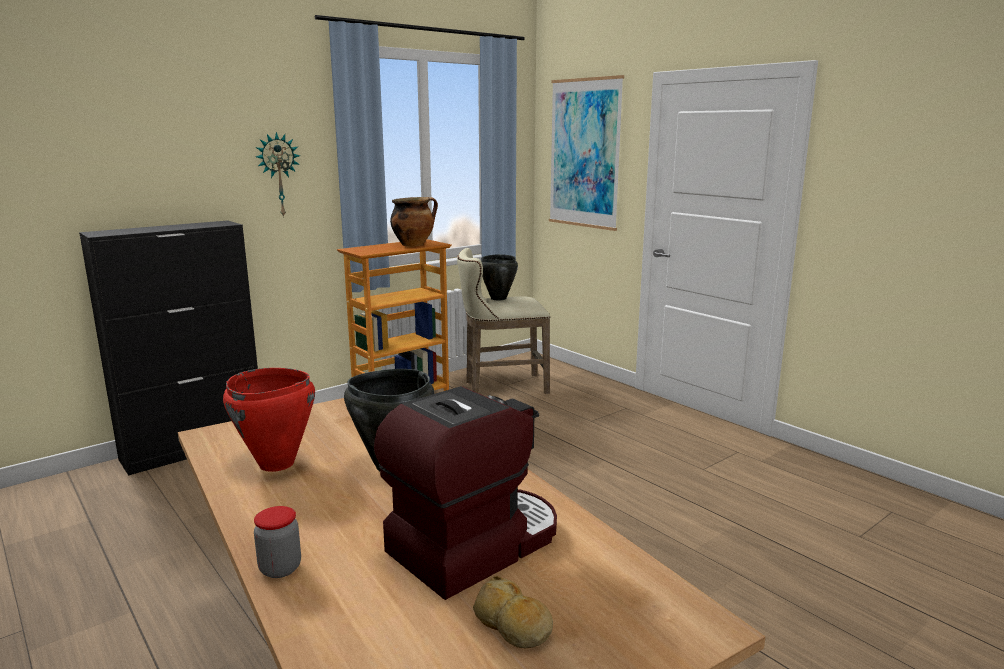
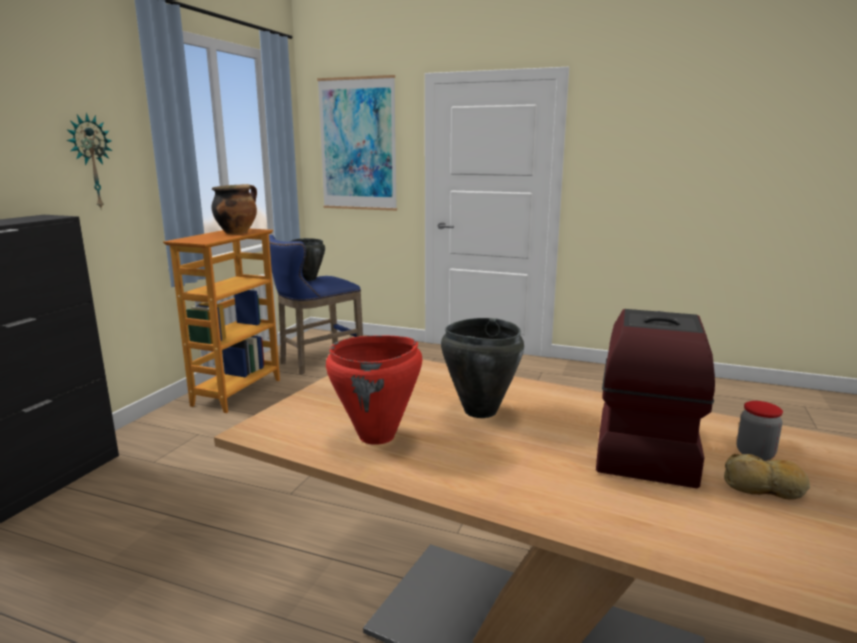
camera: 30 degrees left, 0 degrees up
jar [254,506,301,578] -> jar moved to [737,401,783,461]
beige stool [457,248,550,394] -> blue stool [269,235,363,375]

